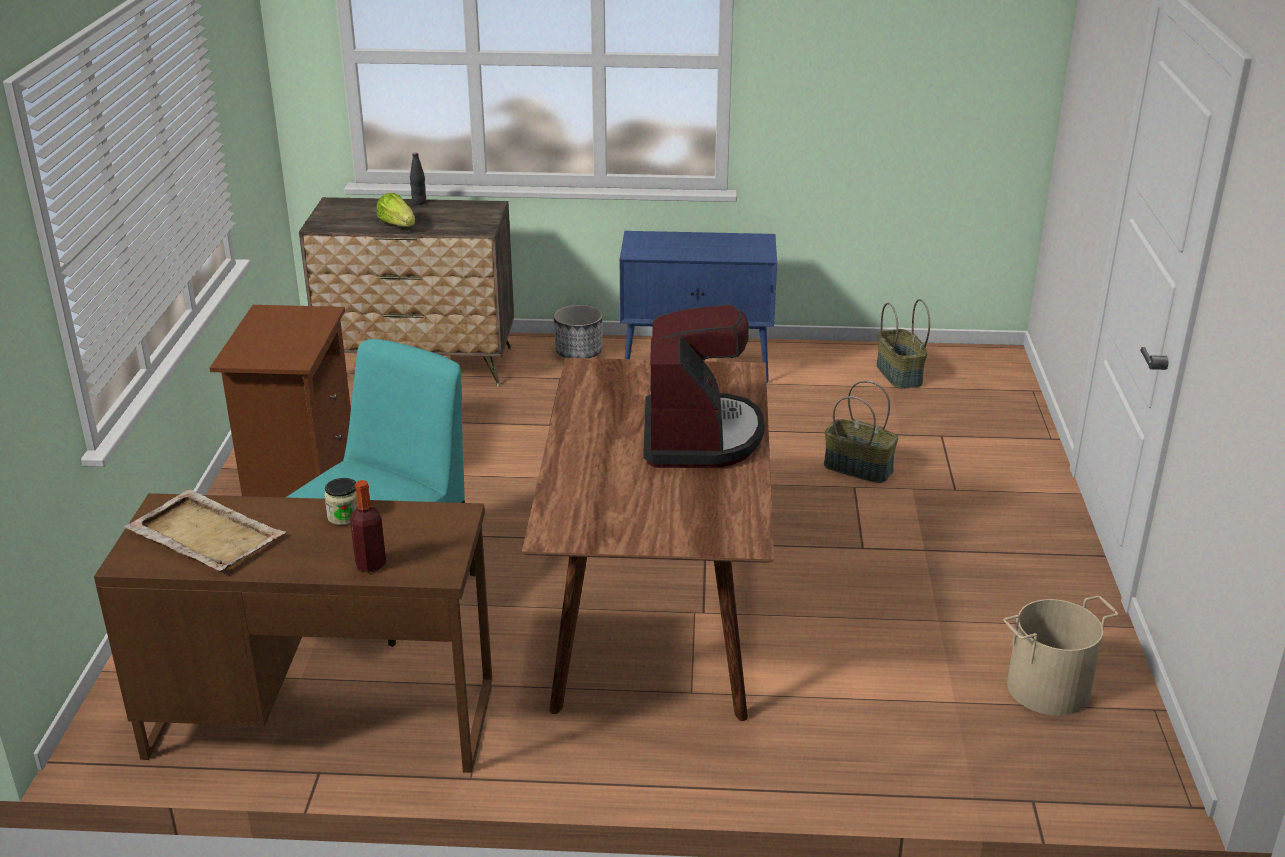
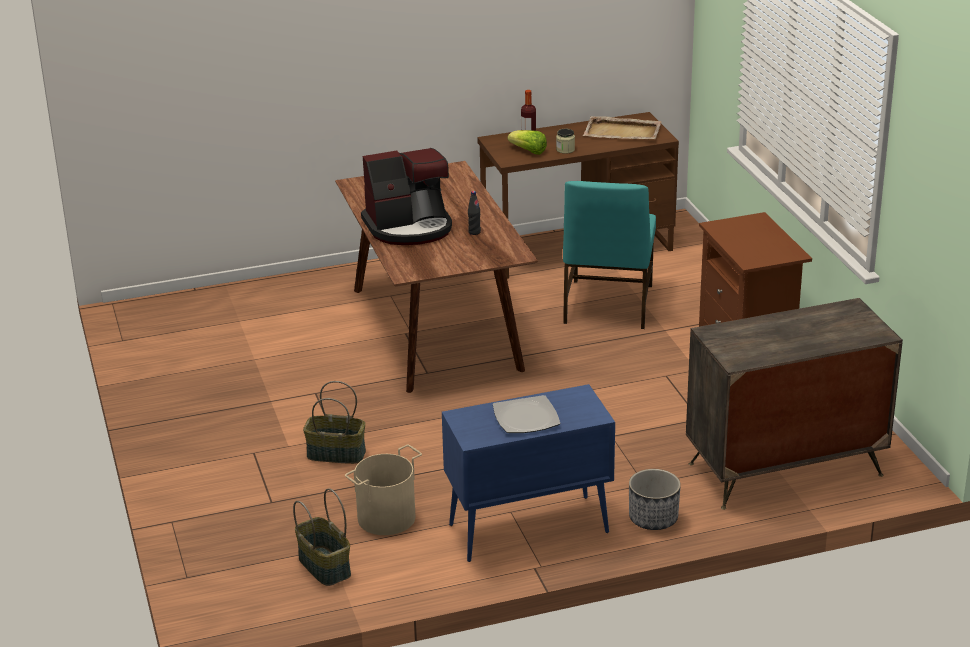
camera: 160 degrees right, 0 degrees up
lettuce [376,193,415,227] -> lettuce moved to [508,130,547,155]
black bottle [410,153,426,205] -> black bottle moved to [468,191,481,235]
coffee machine [644,304,764,468] -> coffee machine turned 90 degrees counterclockwise [361,148,452,245]
beige bucket [1003,596,1119,716] -> beige bucket moved to [345,445,422,535]
none -> plate [493,395,560,433]

